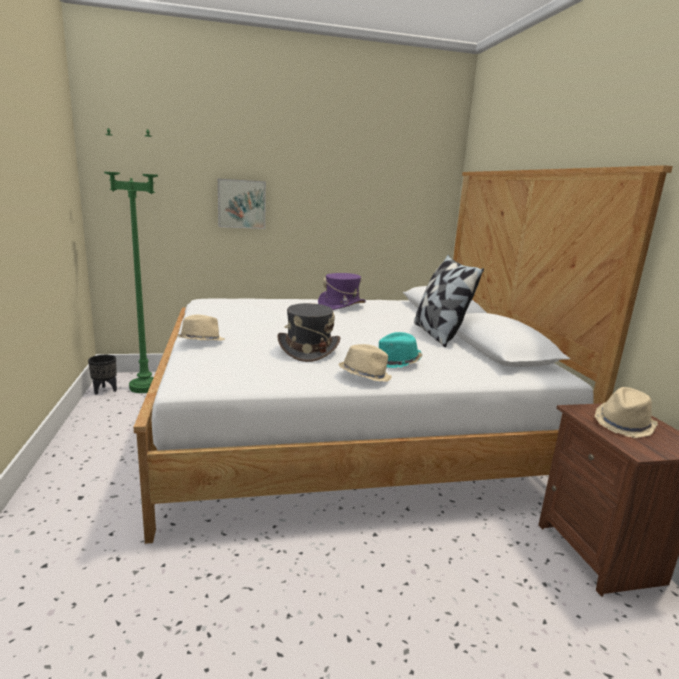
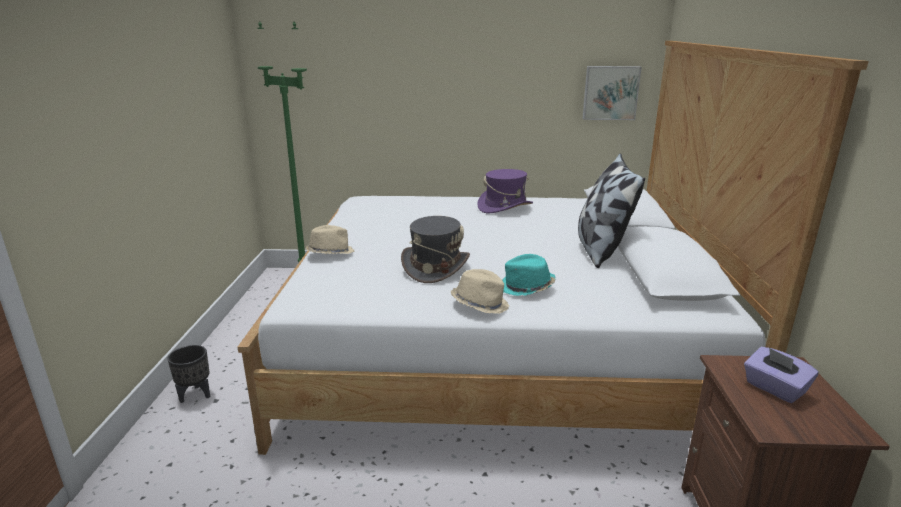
camera: 15 degrees right, 5 degrees up
black planter [88,355,117,395] -> black planter moved to [167,345,210,403]
picture [218,179,266,229] -> picture moved to [582,66,642,120]
beige hat [594,387,658,438] -> purple tissue box [744,347,819,403]

